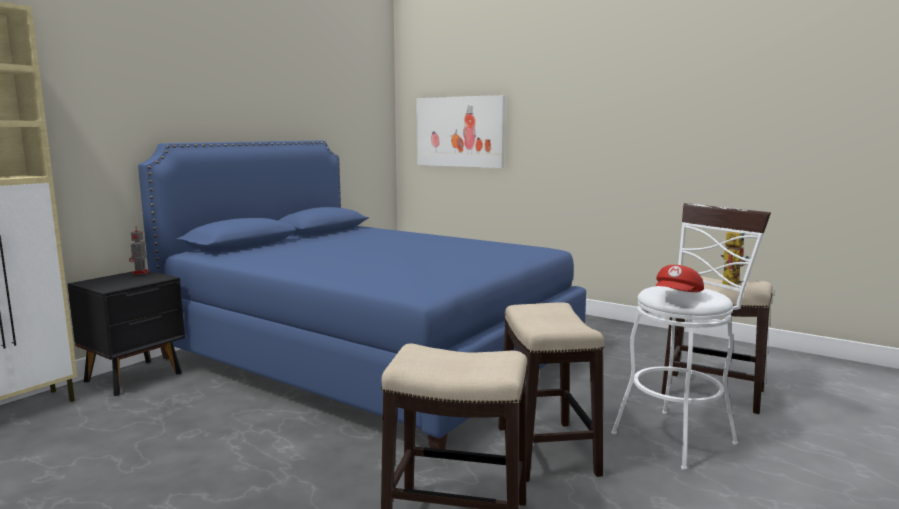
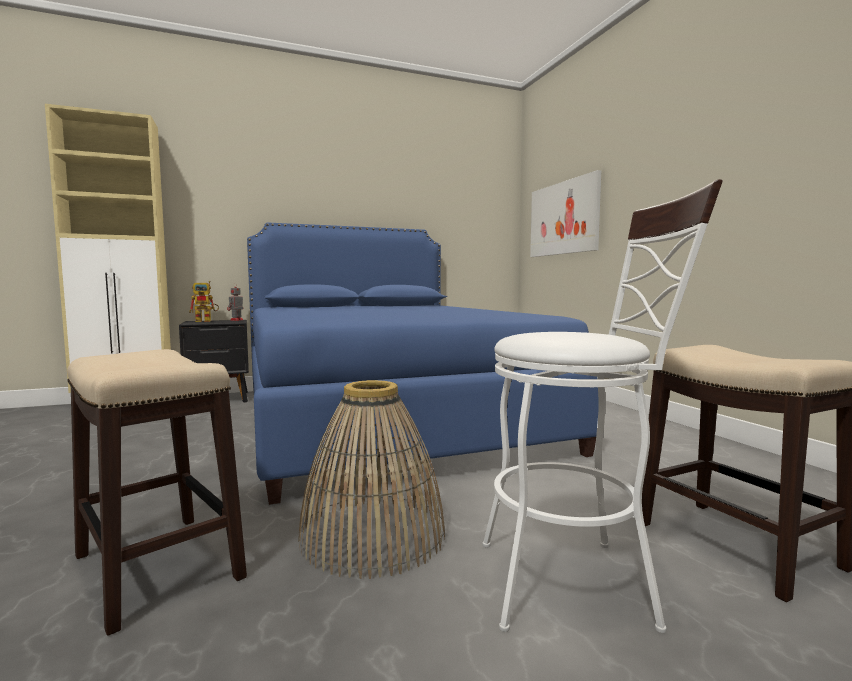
camera: 35 degrees right, 5 degrees down
stool [498,302,604,482] -> basket [299,380,445,579]
red cap [655,265,704,292] -> none
toy robot [721,231,749,285] -> toy robot moved to [189,281,219,322]

